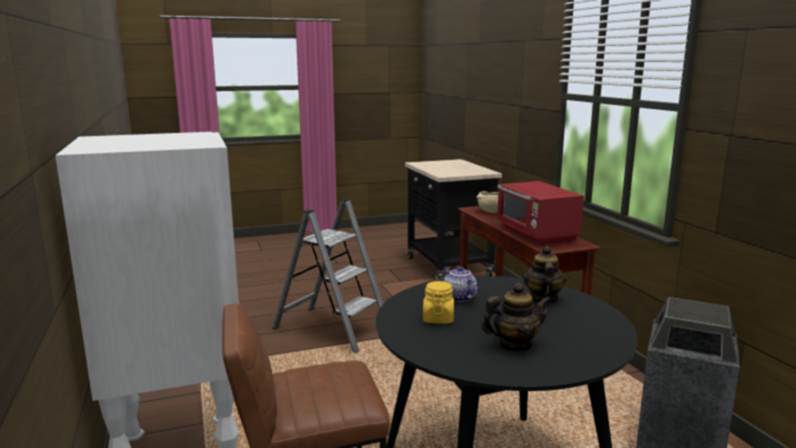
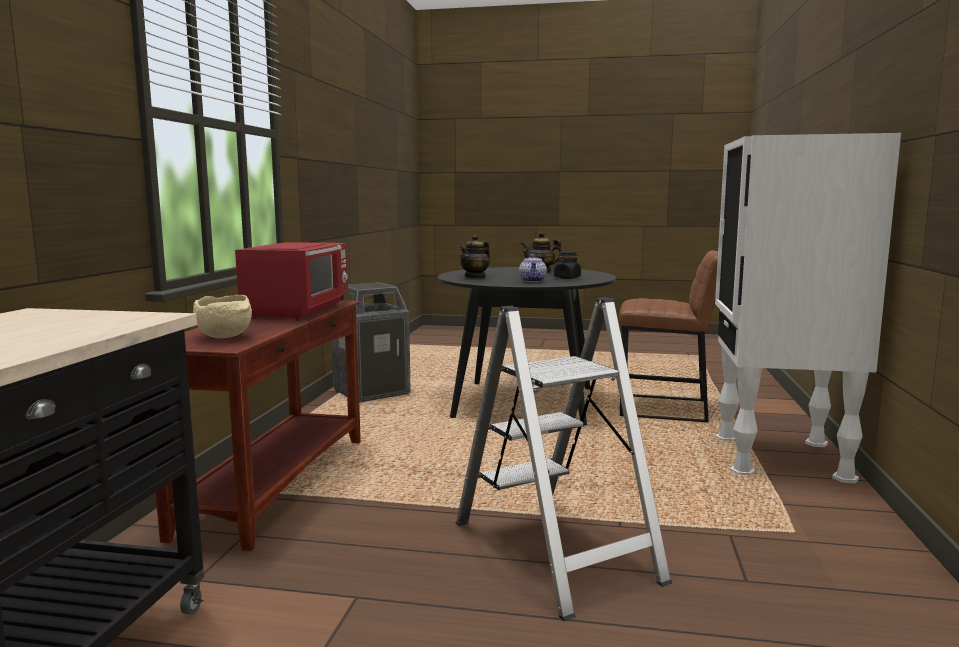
camera: 150 degrees left, 5 degrees down
yellow jar [423,281,454,324] -> black jar [554,251,581,279]

